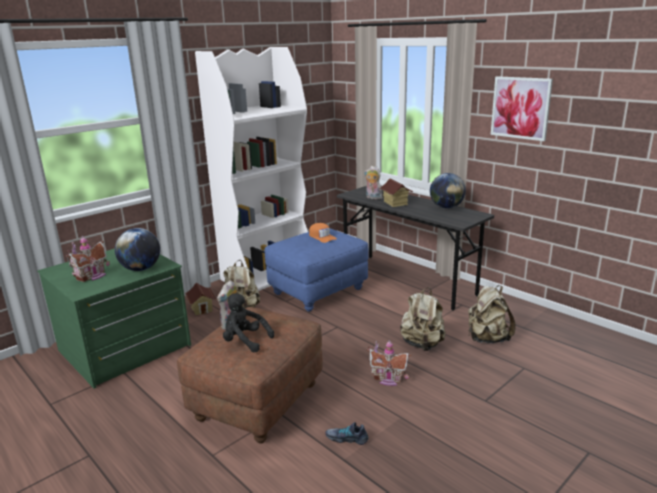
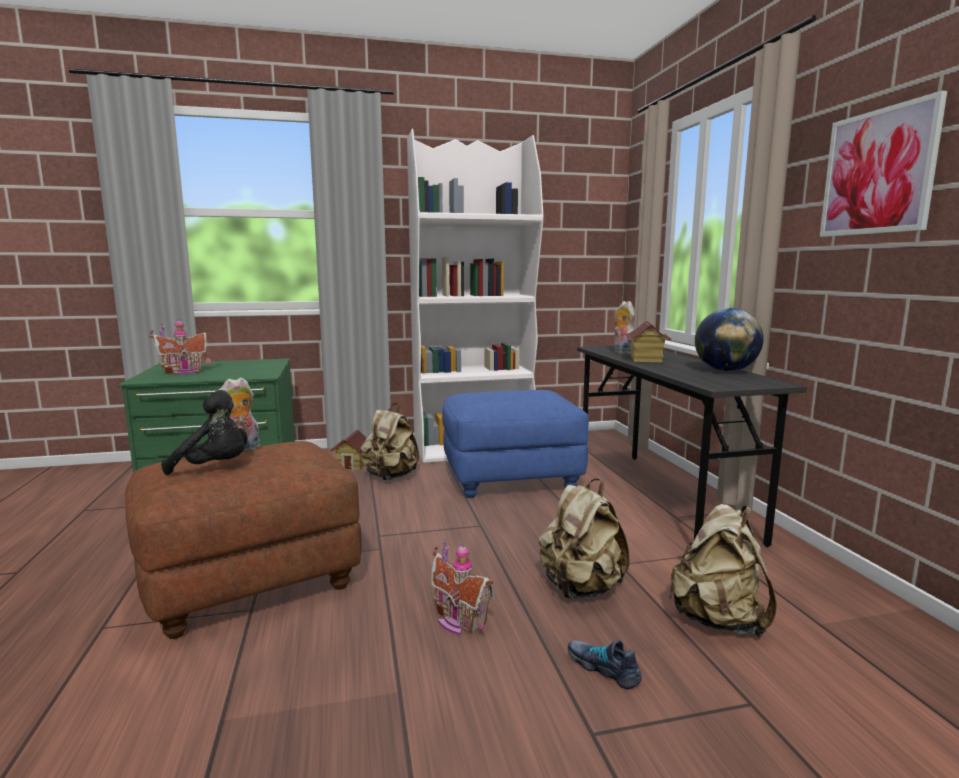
camera: 30 degrees right, 10 degrees down
globe [115,228,160,271] -> none
black plush toy [223,293,274,352] -> black plush toy turned 135 degrees clockwise [161,390,248,475]
orange cap [309,223,337,243] -> none
shoe [325,422,369,445] -> shoe moved to [568,640,642,689]

